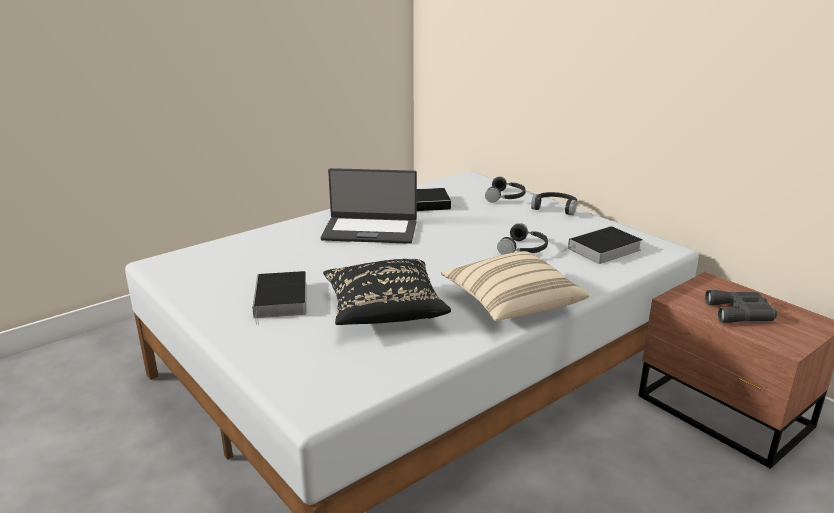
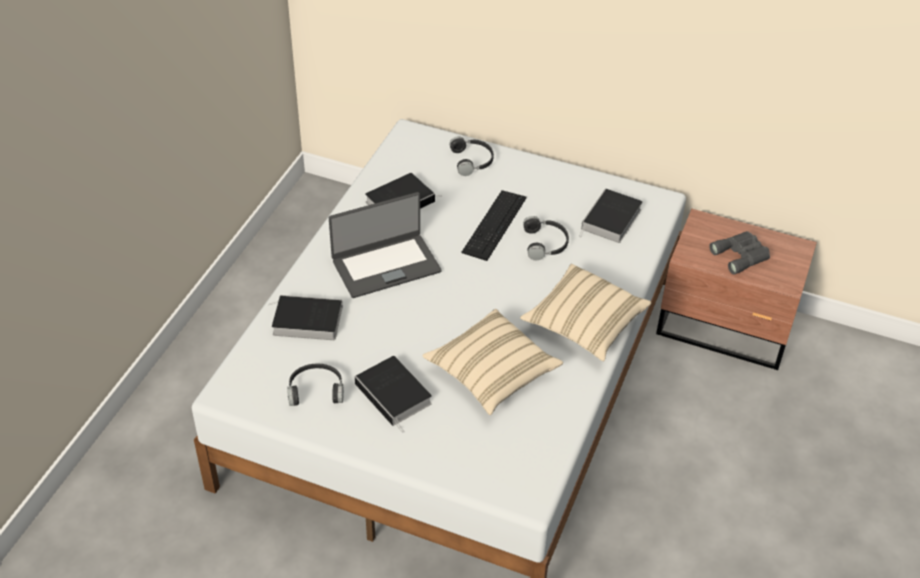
camera: 30 degrees left, 20 degrees up
black pillow [323,259,451,325] -> beige pillow [422,309,563,415]
black headphones [531,192,577,215] -> black headphones moved to [287,363,344,406]
none -> book [269,295,343,340]
none -> keyboard [461,190,526,261]

